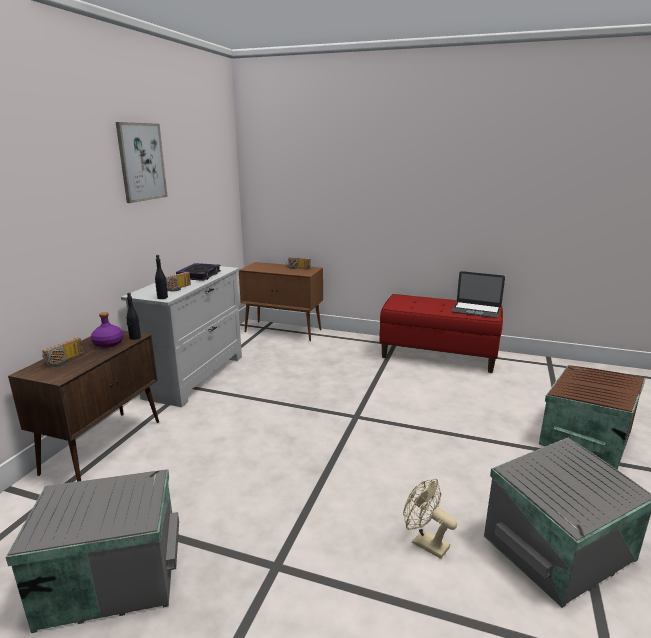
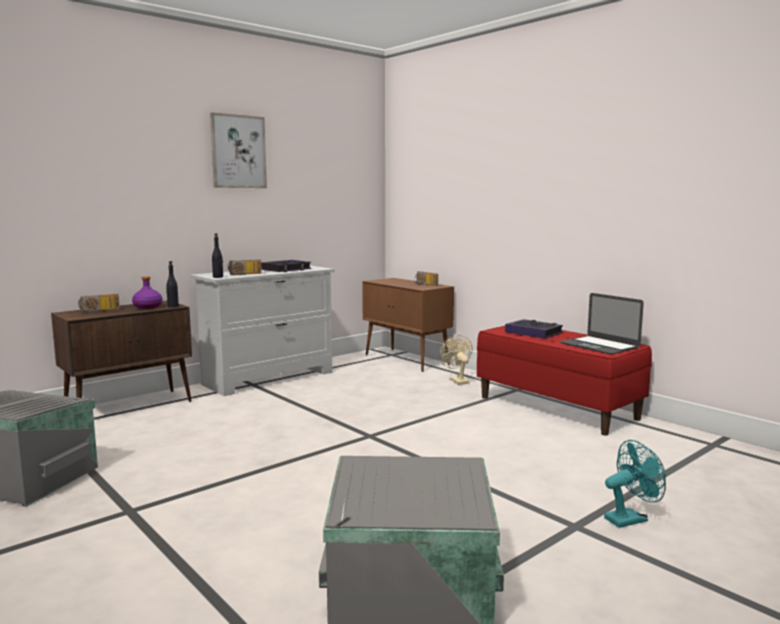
camera: 30 degrees right, 10 degrees down
beige fan [403,479,457,559] -> beige fan moved to [440,335,472,385]
brown storage box [539,365,646,470] -> turquoise fan [604,440,666,528]
none -> book [505,319,563,339]

